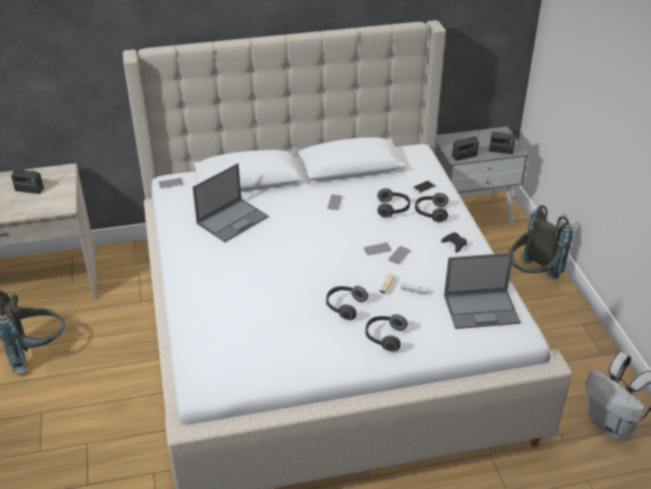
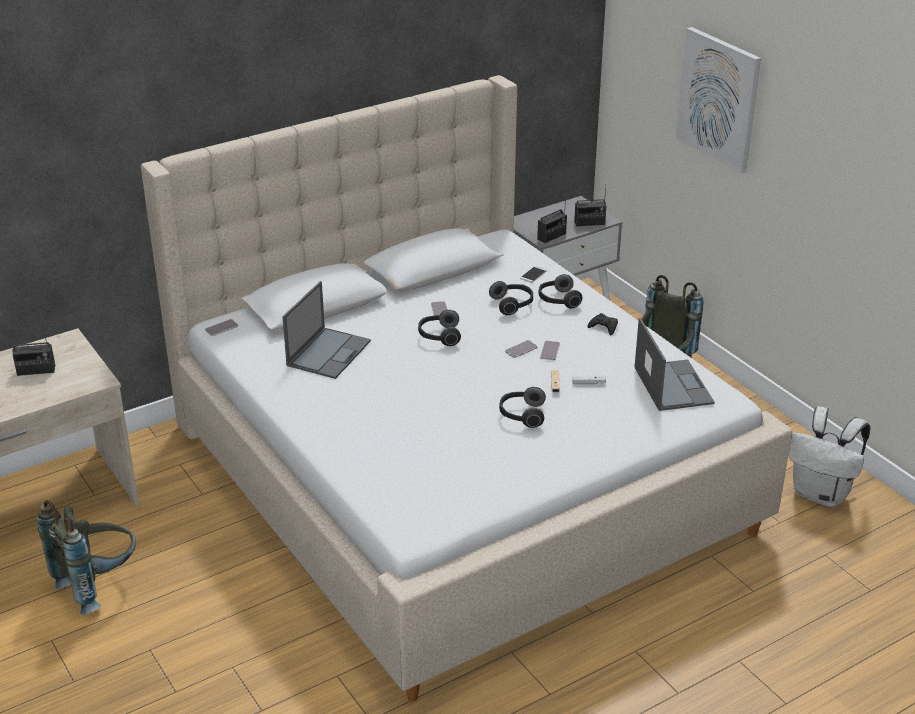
camera: 20 degrees left, 5 degrees down
headphones [365,314,408,351] -> headphones moved to [418,310,461,346]
laptop [444,253,521,329] -> laptop turned 75 degrees counterclockwise [634,318,715,411]
none -> picture [676,27,761,174]

